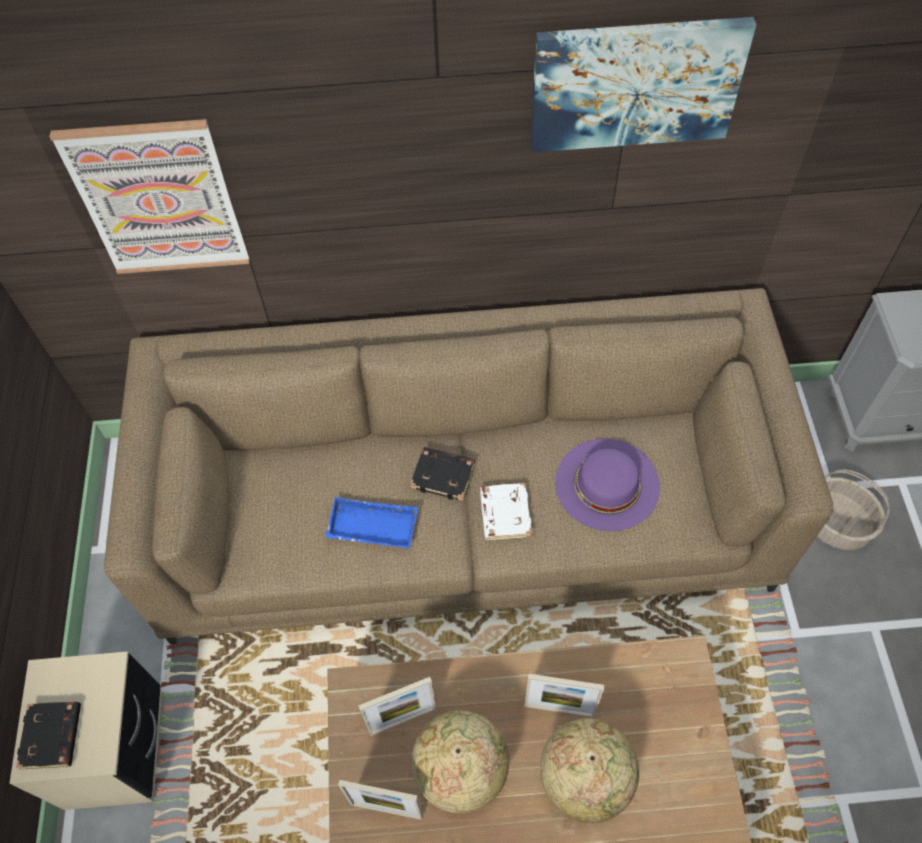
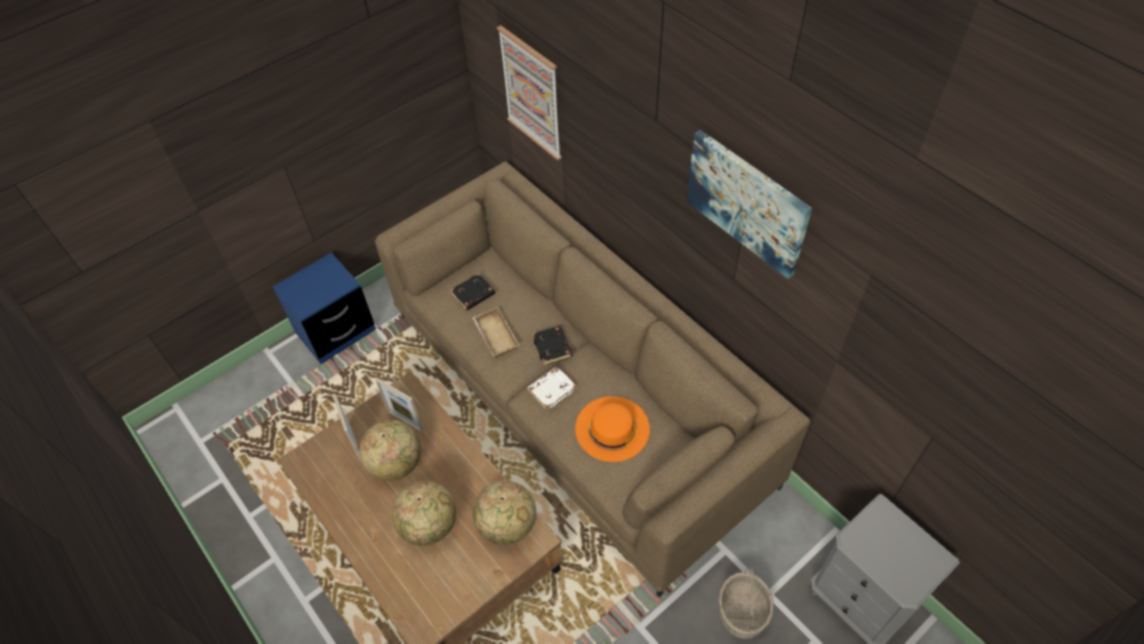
camera: 55 degrees right, 5 degrees down
beige nightstand [9,652,162,810] -> blue nightstand [273,253,376,364]
black book [16,702,81,770] -> black book moved to [450,273,495,311]
blue tray [325,497,418,548] -> beige tray [472,307,520,357]
picture frame [524,674,605,717] -> none
purple hat [555,439,660,531] -> orange hat [575,396,650,462]
none -> globe [473,480,536,545]

